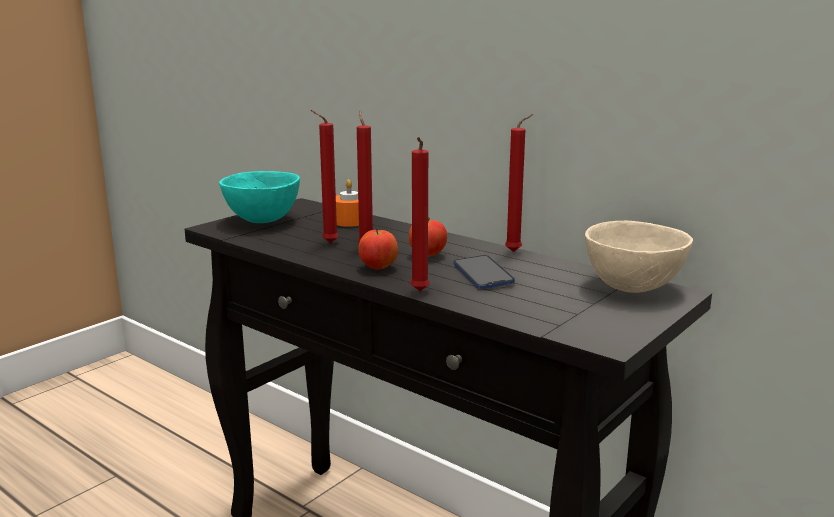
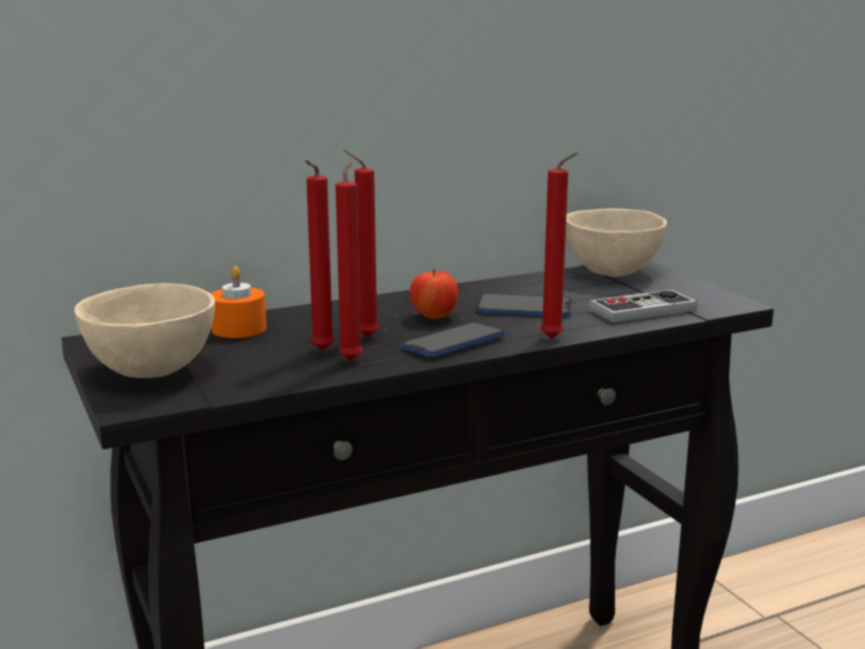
camera: 65 degrees left, 0 degrees up
turquoise bowl [219,171,300,223] -> beige bowl [74,283,215,378]
apple [358,228,398,270] -> phone [402,322,505,357]
red candle [505,114,533,252] -> red candle moved to [335,159,363,361]
none -> game controller [589,290,697,322]

